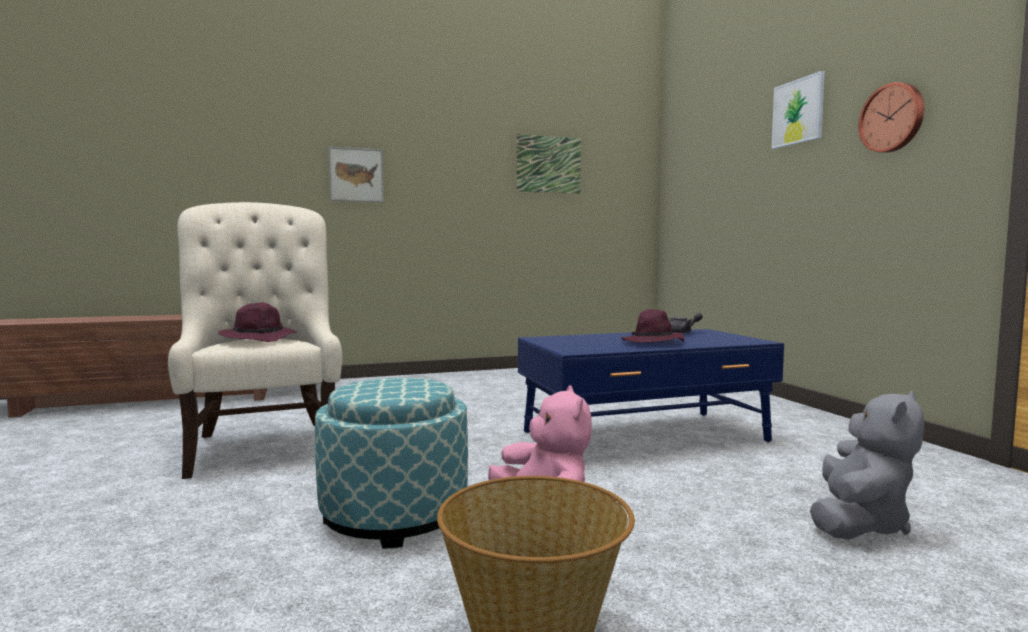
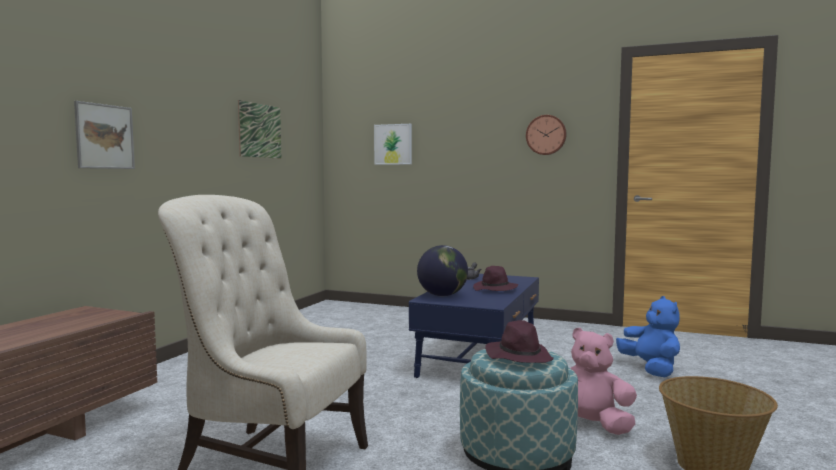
camera: 50 degrees left, 0 degrees up
purple hat [218,302,297,342] -> purple hat moved to [485,320,554,363]
picture [772,71,825,149] -> picture moved to [374,124,412,165]
grey plush toy [810,391,924,540] -> blue plush toy [616,296,680,378]
none -> globe [417,245,468,296]

